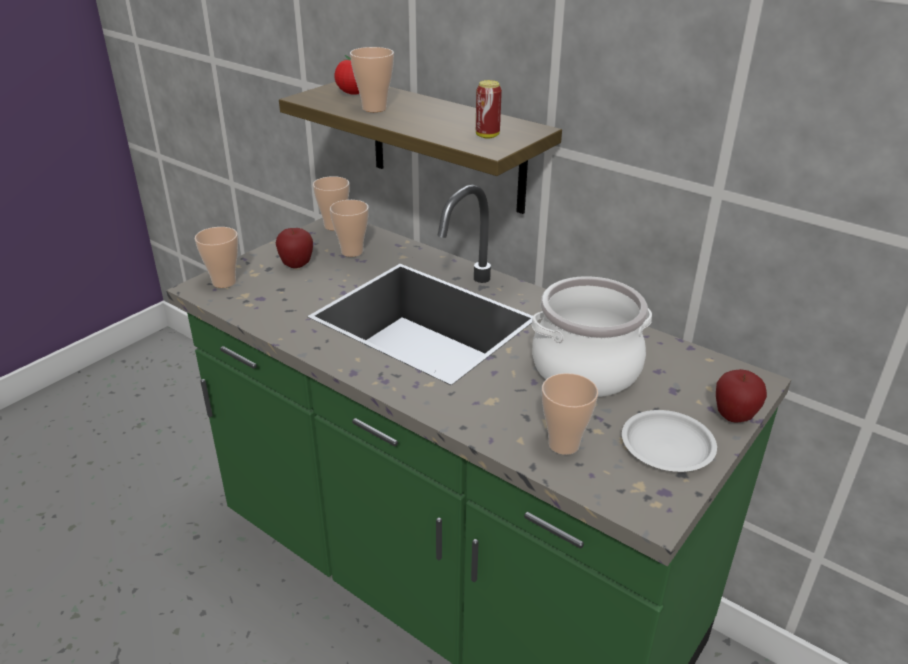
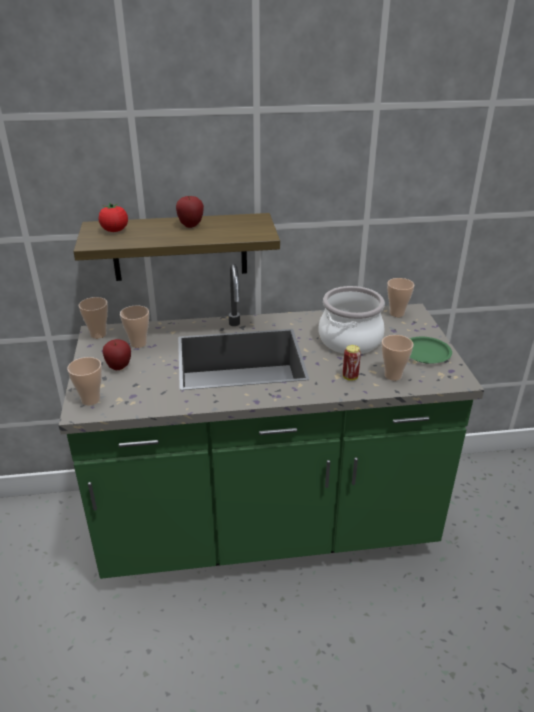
camera: 45 degrees left, 0 degrees up
cup [350,47,394,112] -> cup moved to [387,278,414,317]
can [476,80,502,139] -> can moved to [343,345,361,381]
white plate [622,410,717,472] -> green plate [409,337,452,364]
apple [716,369,767,423] -> apple moved to [176,196,204,228]

